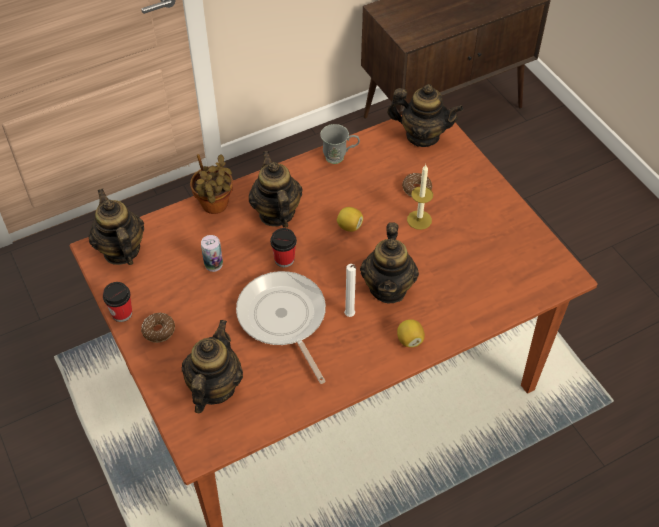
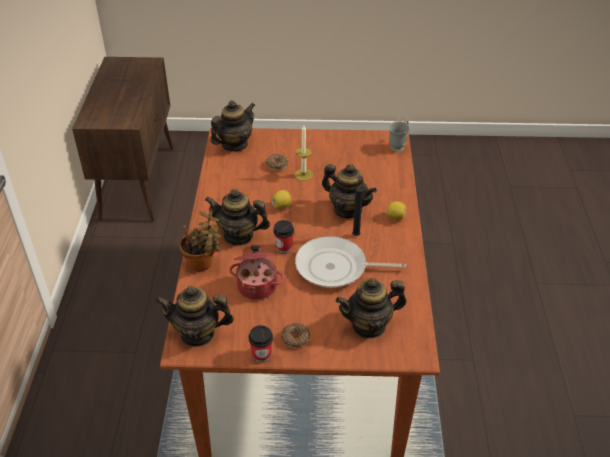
camera: 60 degrees left, 10 degrees down
teapot [182,320,243,413] -> teapot turned 60 degrees counterclockwise [336,278,407,339]
can [201,235,223,272] -> cooking pot [229,246,284,300]
grey mug [320,124,360,164] -> grey mug moved to [388,120,410,152]
white candle [344,264,356,317] -> black candle [352,184,367,236]

